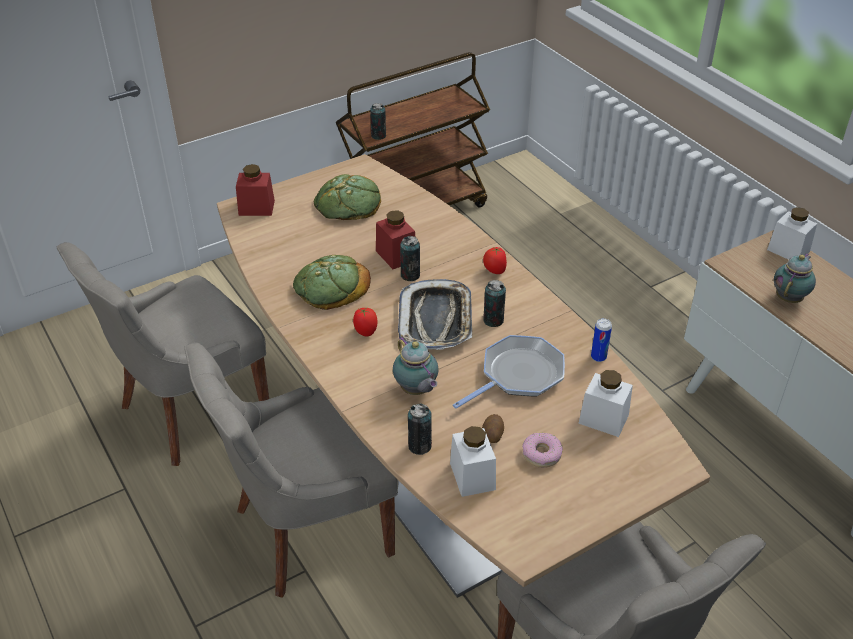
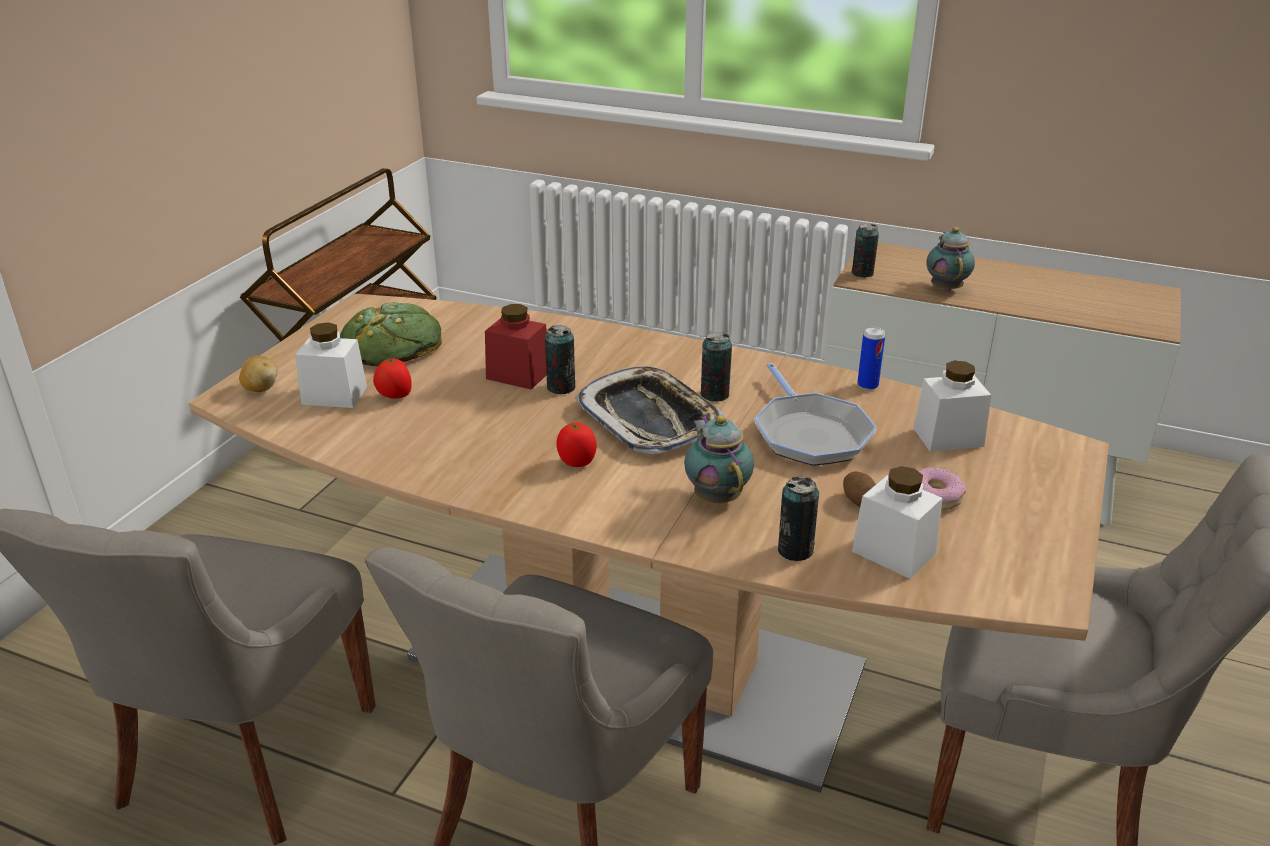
camera: 35 degrees left, 10 degrees down
red jar [236,164,275,216] -> potato [239,356,277,392]
bread [293,255,371,310] -> none
can [370,103,386,140] -> can moved to [851,223,879,278]
teapot [393,336,439,395] -> teapot turned 135 degrees counterclockwise [684,415,754,503]
frying pan [453,335,565,409] -> frying pan turned 150 degrees clockwise [754,363,877,466]
tomato [483,247,507,274] -> tomato moved to [373,357,412,399]
white jar [767,207,817,260] -> white jar moved to [295,322,367,408]

